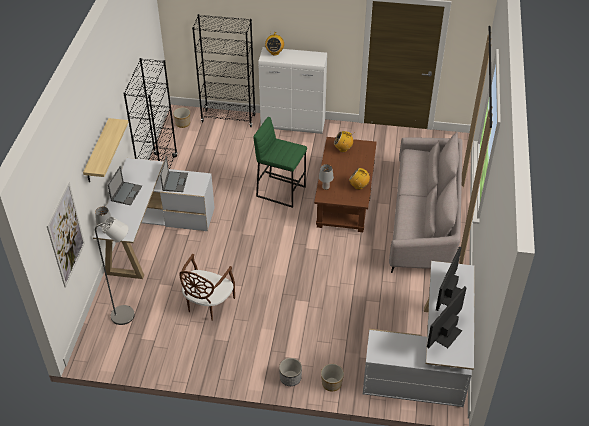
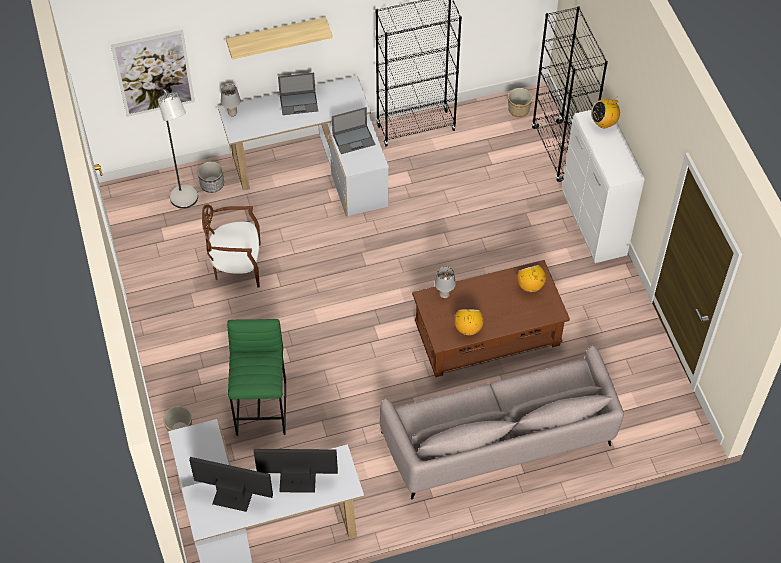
camera: 65 degrees right, 10 degrees up
green stool [253,117,307,208] -> green stool moved to [227,319,286,436]
planter [279,358,302,386] -> planter moved to [197,161,224,193]

